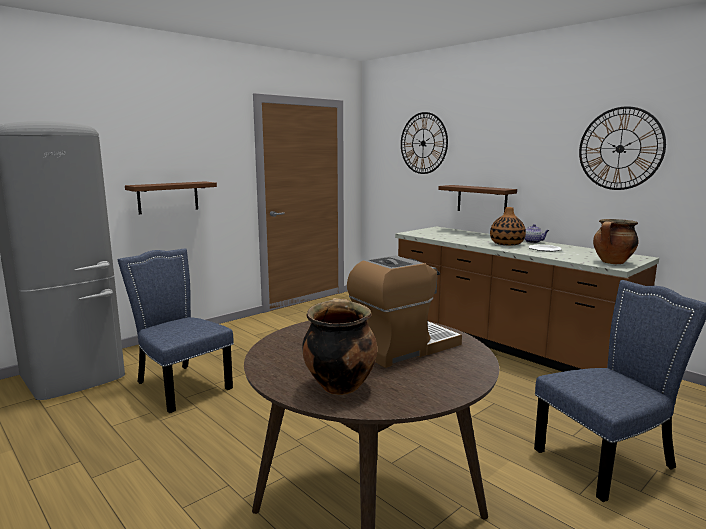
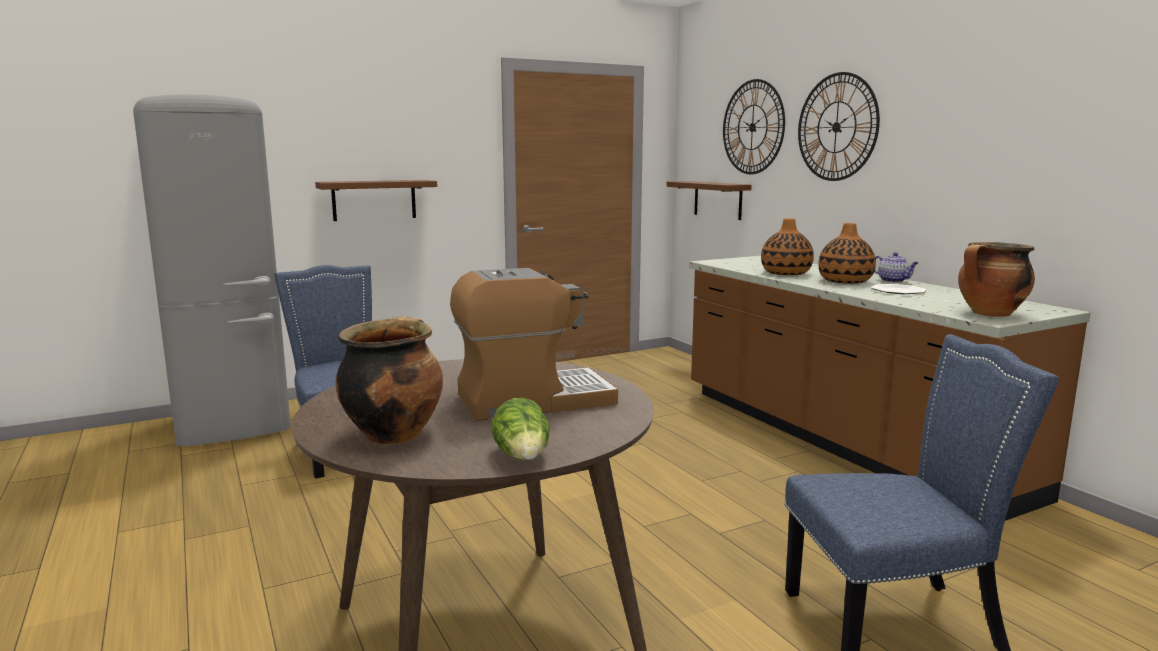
camera: 15 degrees right, 0 degrees up
brown shelf [439,185,517,211] -> brown shelf moved to [666,181,752,220]
wall clock [579,106,666,190] -> wall clock moved to [798,72,880,181]
none -> lettuce [491,398,550,460]
none -> vase [761,218,814,275]

